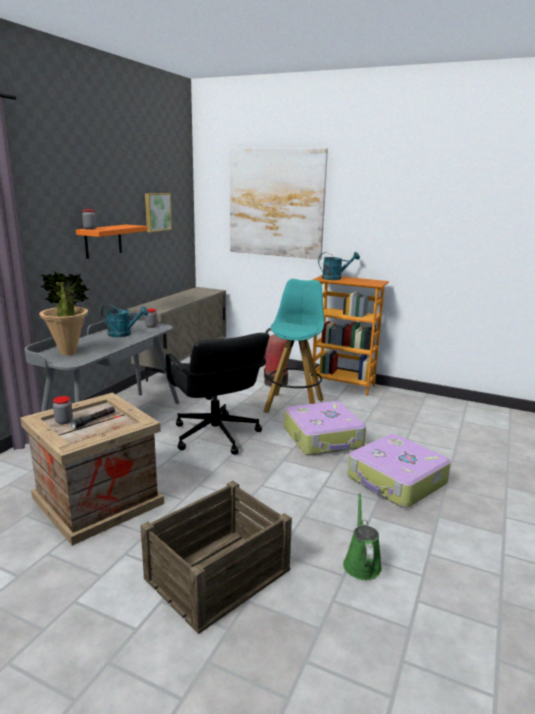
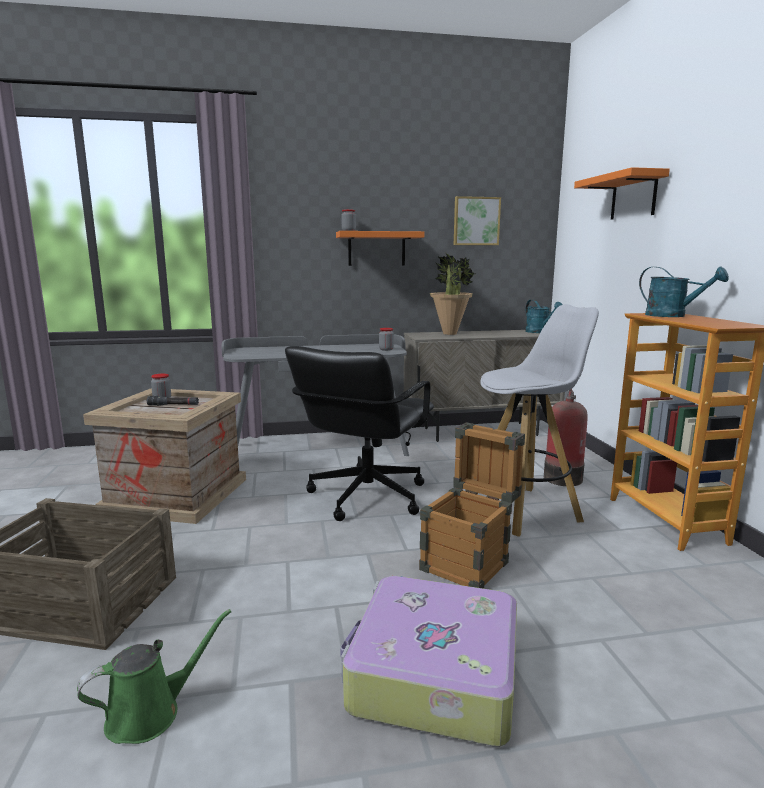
camera: 55 degrees right, 5 degrees down
potted plant [39,271,90,355] -> potted plant moved to [430,253,475,335]
turquoise watering can [101,304,149,337] -> turquoise watering can moved to [525,299,563,333]
picture [230,148,328,260] -> orange shelf [574,167,670,220]
turquoise stool [263,279,324,413] -> white stool [477,304,599,537]
suitcase [284,401,366,455] -> crate [419,422,525,588]

